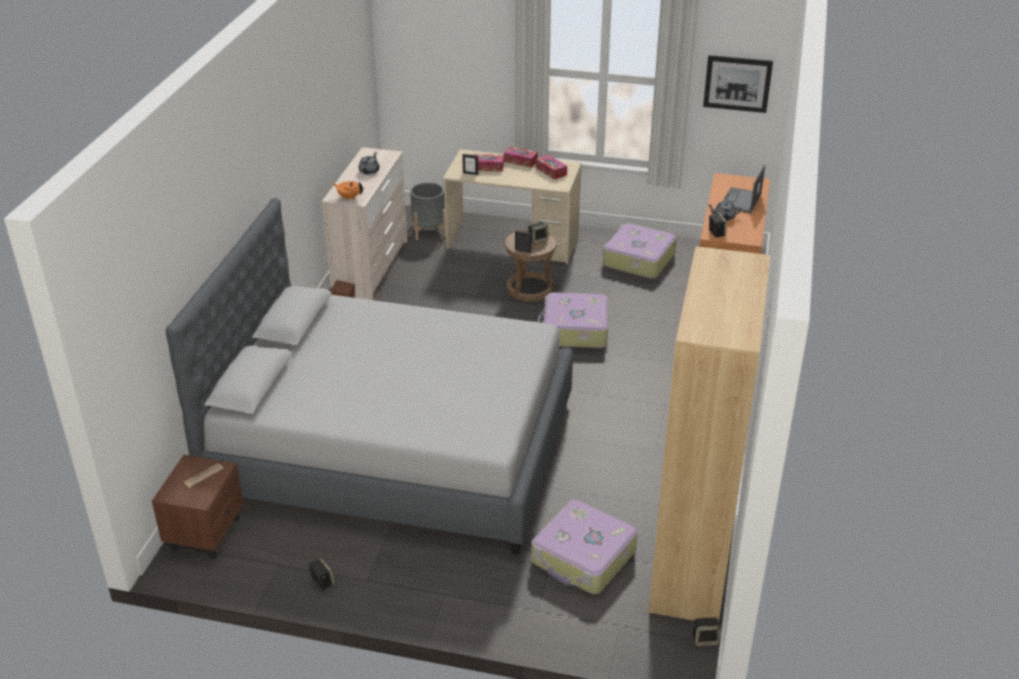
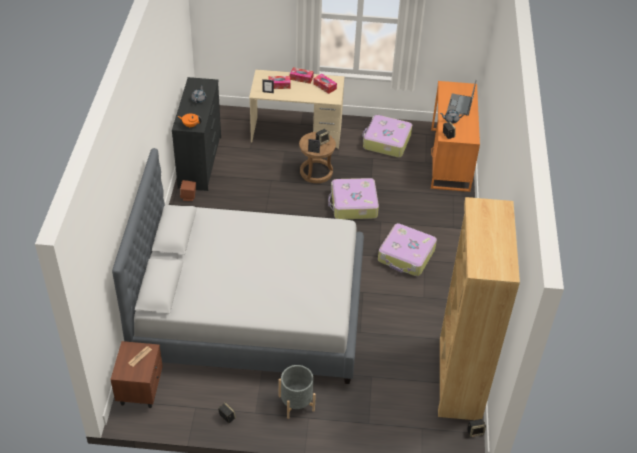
camera: 10 degrees left, 10 degrees up
beige dresser [322,147,407,300] -> black dresser [172,77,221,191]
grey planter [410,182,446,240] -> grey planter moved to [279,365,316,419]
suitcase [531,500,638,594] -> suitcase moved to [378,223,437,276]
picture [703,55,773,113] -> none

